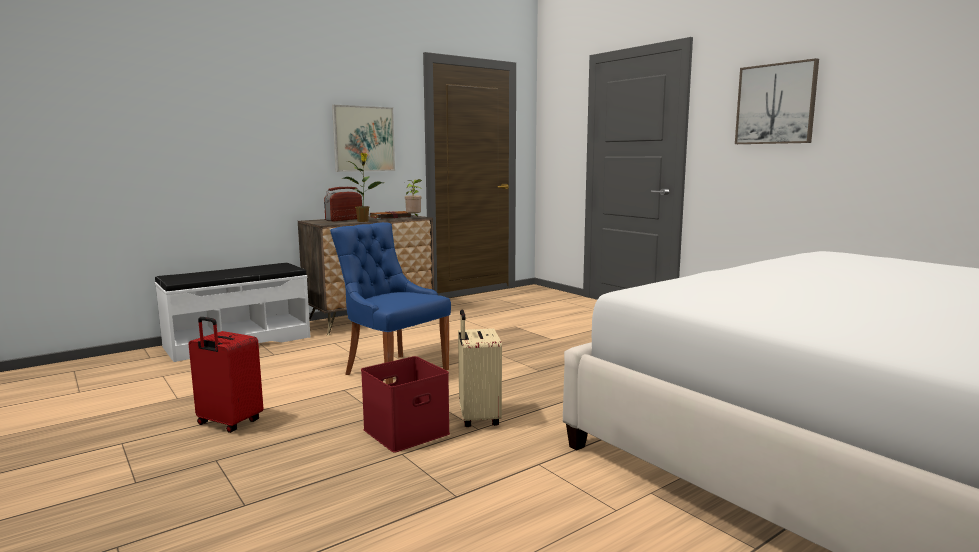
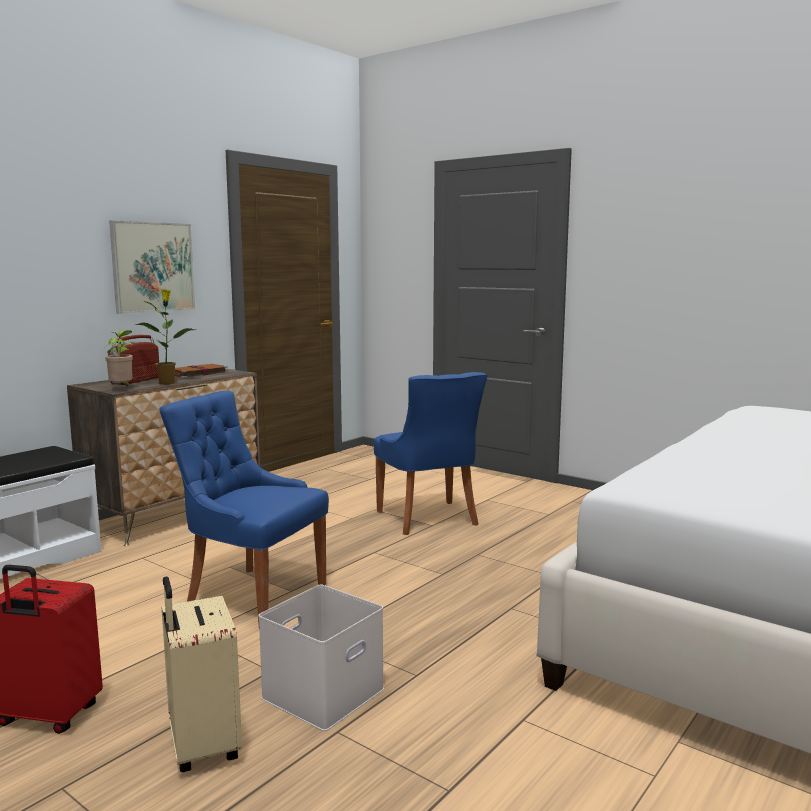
camera: 15 degrees left, 0 degrees up
red storage box [361,356,450,453] -> white storage box [258,585,384,731]
potted plant [405,179,422,217] -> potted plant moved to [105,330,133,386]
beige suitcase [458,310,502,427] -> beige suitcase moved to [162,576,242,772]
picture [735,58,819,144] -> none
none -> blue chair [374,372,488,535]

